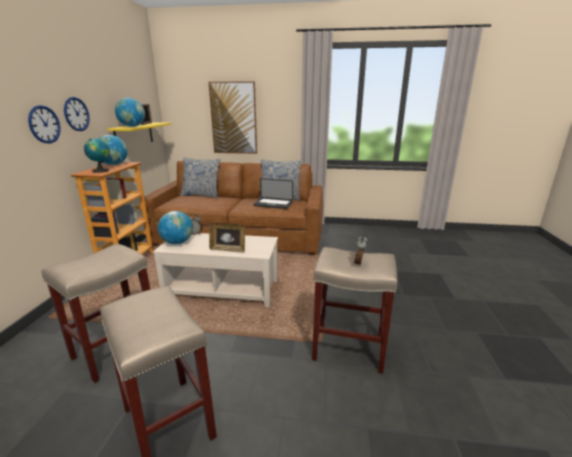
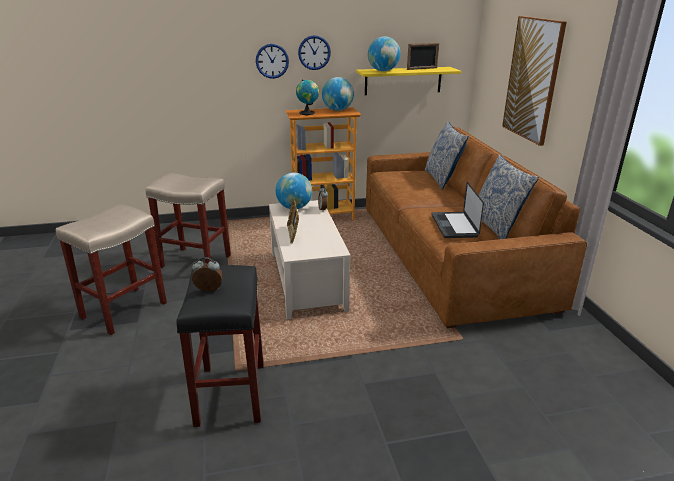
camera: 70 degrees right, 5 degrees up
beige stool [312,247,397,374] -> black stool [176,265,264,427]

